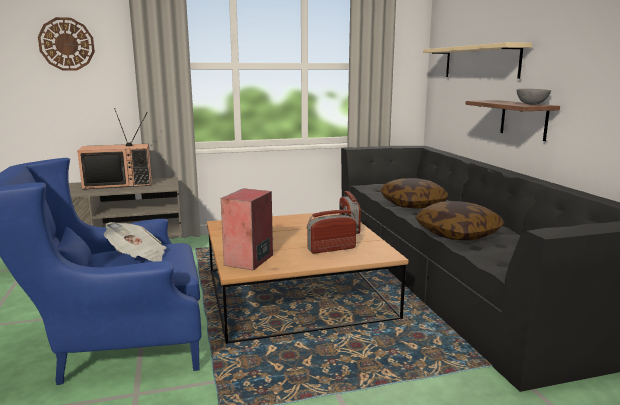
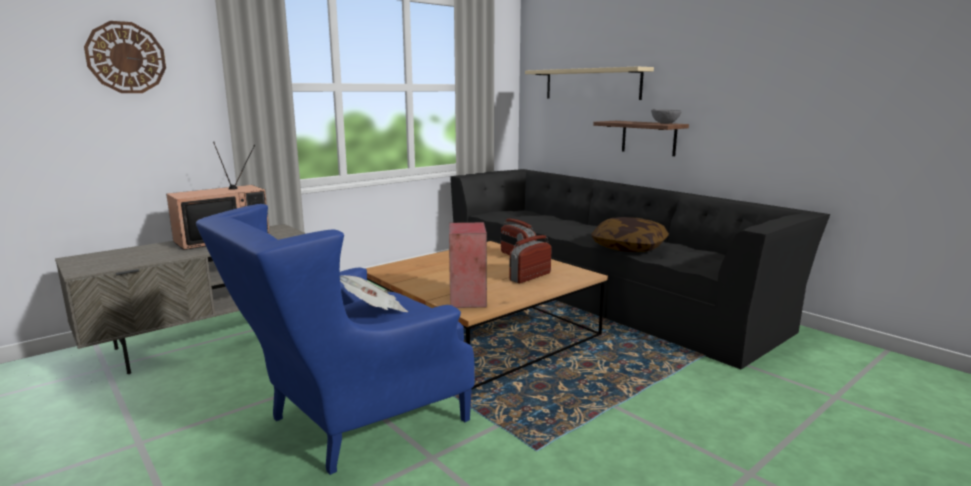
camera: 25 degrees left, 0 degrees up
pillow [380,178,449,209] -> none

